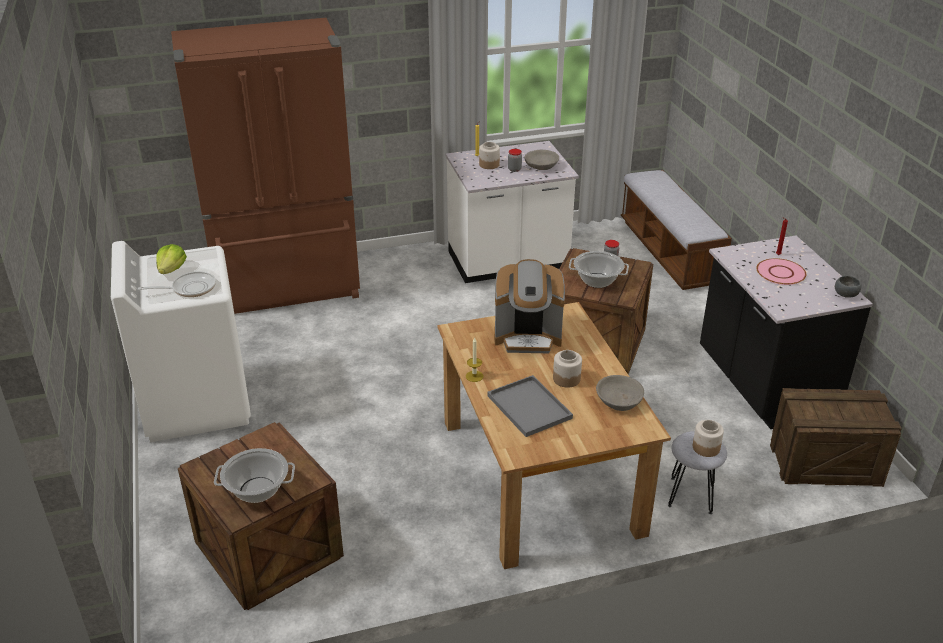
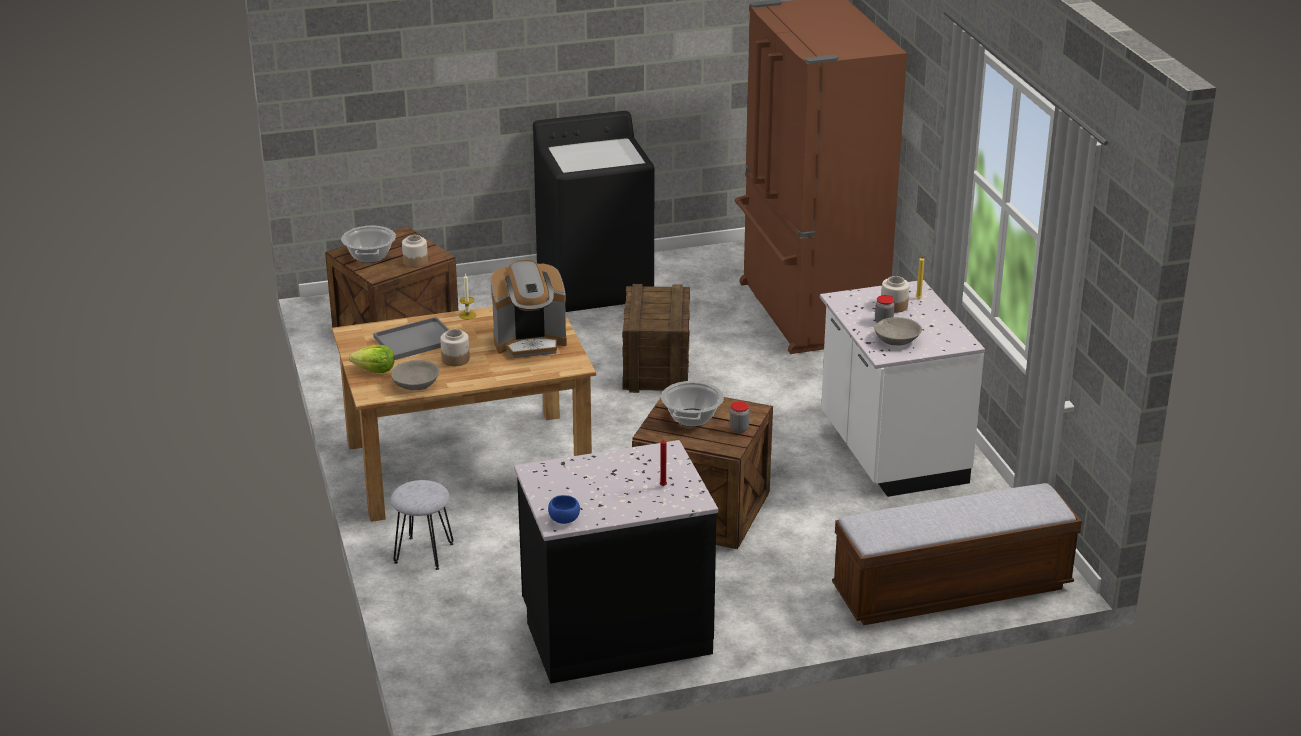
camera: 90 degrees right, 5 degrees down
white washing machine [111,241,251,442] -> black washing machine [533,111,654,312]
frying pan [138,271,216,297] -> none
lettuce [156,244,187,274] -> lettuce moved to [349,345,395,373]
coffee machine [494,259,565,353] -> coffee machine turned 105 degrees counterclockwise [491,260,567,358]
jar [693,420,724,457] -> jar moved to [402,235,428,268]
pink plate [757,258,806,285] -> none
crate [770,388,902,487] -> crate moved to [622,284,690,393]
grey bowl [835,276,861,298] -> blue bowl [548,495,580,524]

